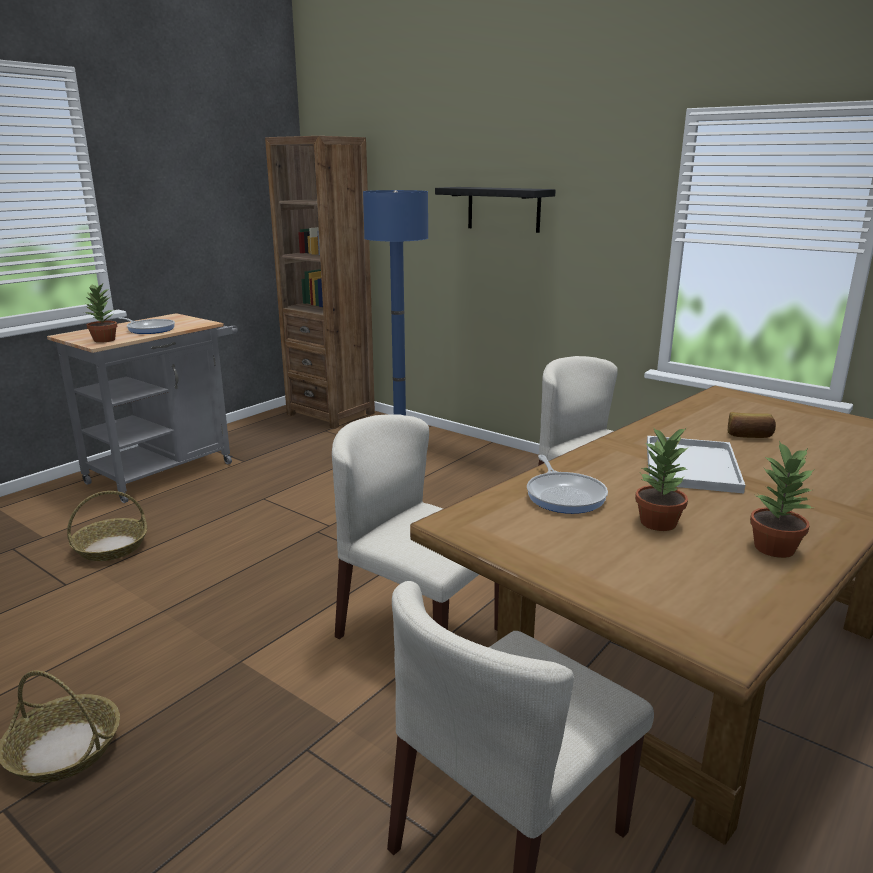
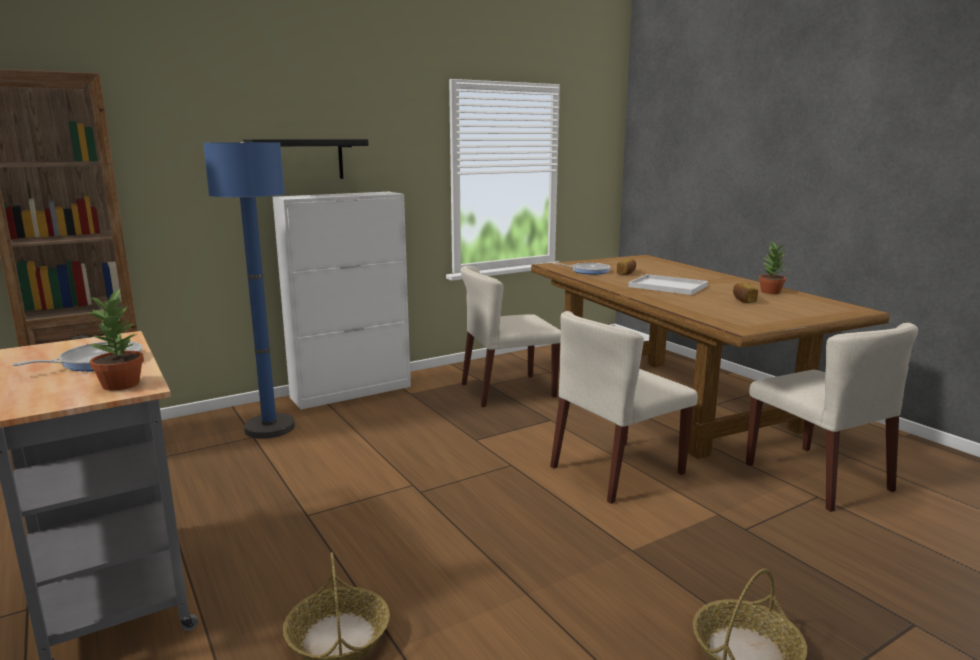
camera: 70 degrees left, 5 degrees down
frying pan [527,455,608,514] -> frying pan moved to [553,263,610,274]
potted plant [635,427,689,531] -> bread [733,283,758,303]
none -> white cabinet [272,192,411,409]

